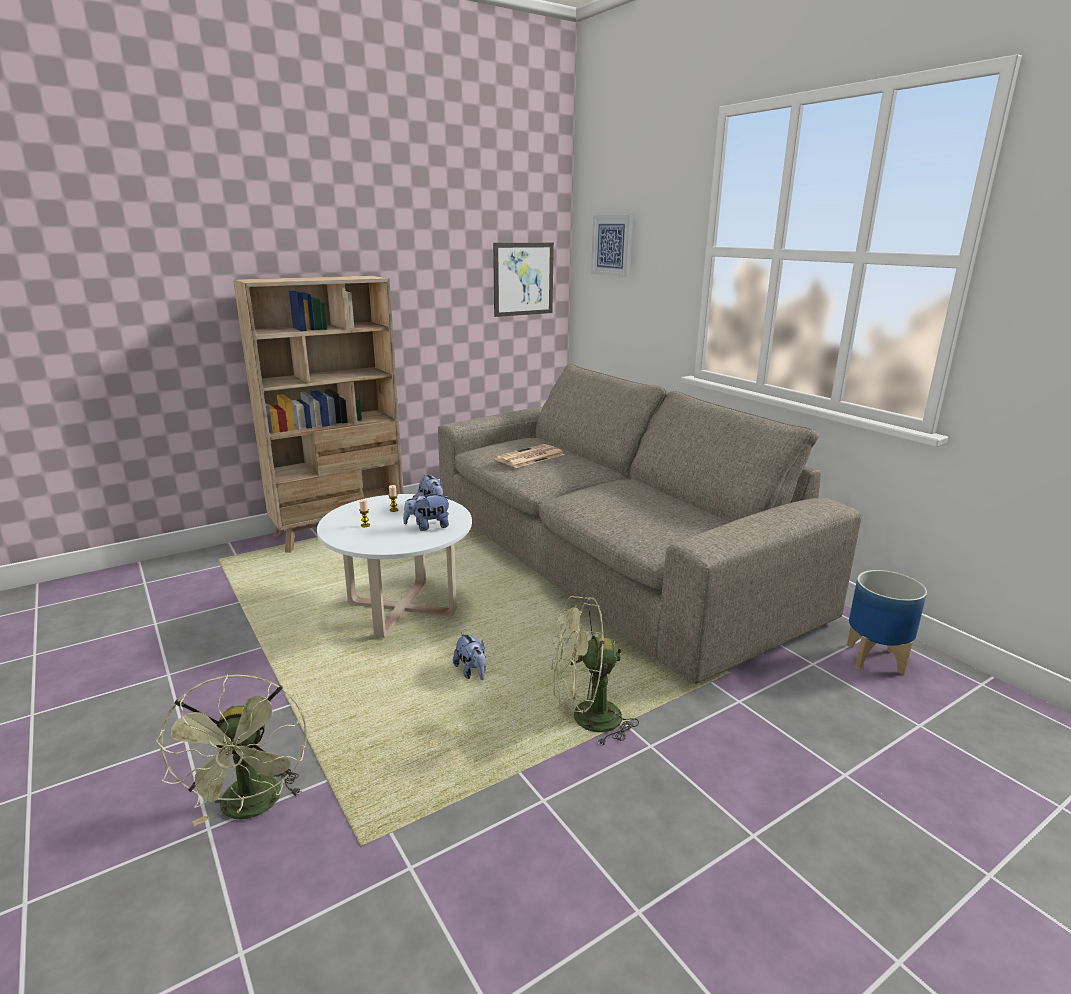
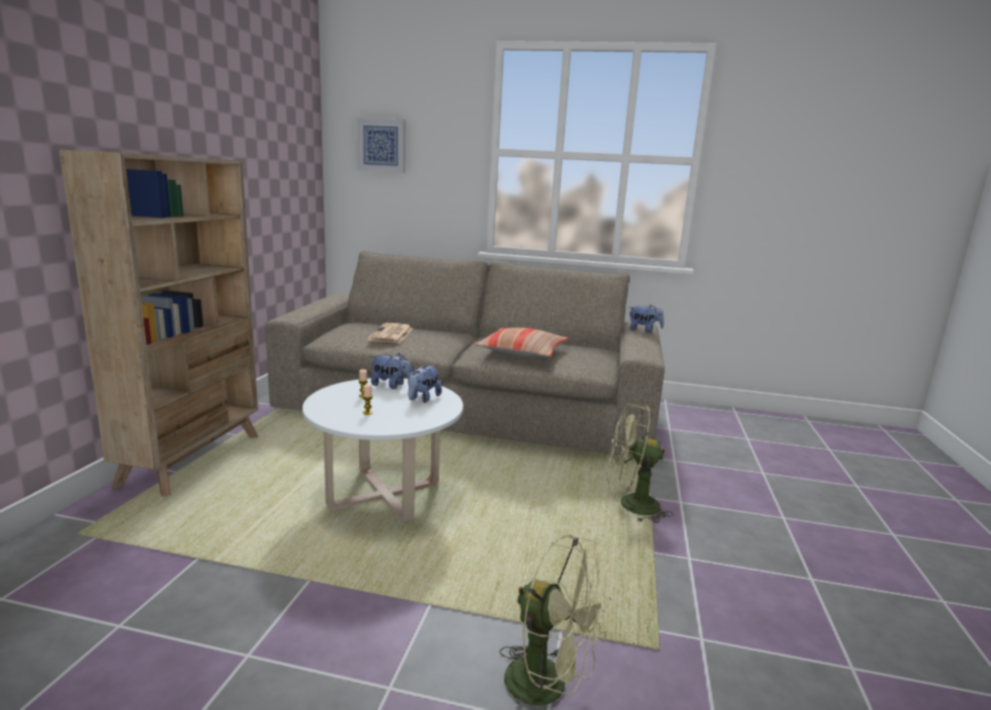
camera: 45 degrees left, 5 degrees down
plush toy [453,632,486,680] -> plush toy moved to [628,305,664,333]
picture [493,243,554,317] -> none
green fan [551,596,639,746] -> green fan turned 60 degrees clockwise [606,404,674,523]
planter [847,570,927,675] -> none
none -> pillow [475,327,569,358]

